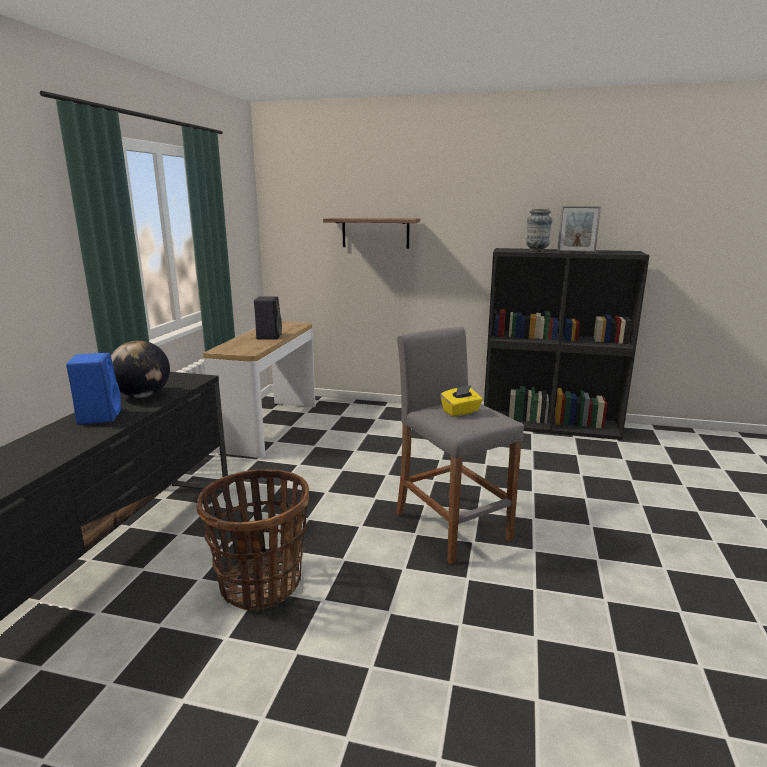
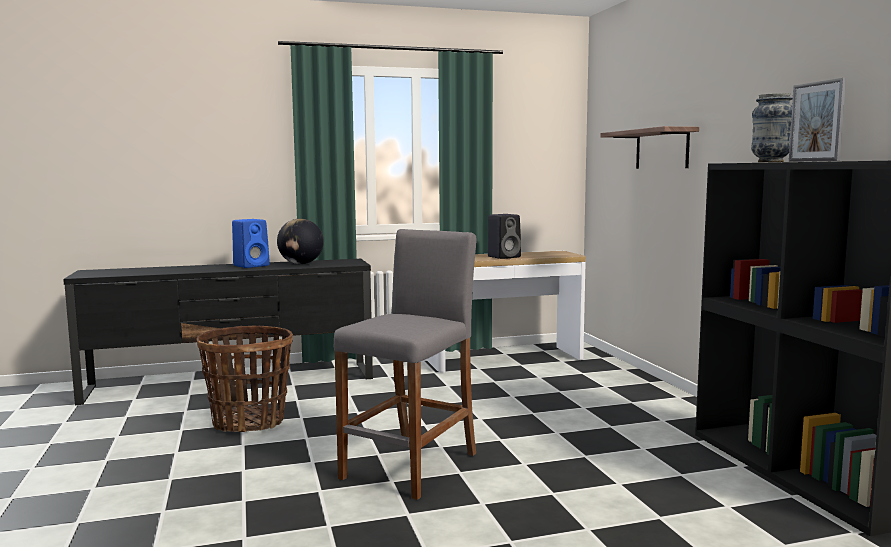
camera: 60 degrees right, 10 degrees down
yellow tissue box [440,385,483,417] -> none

